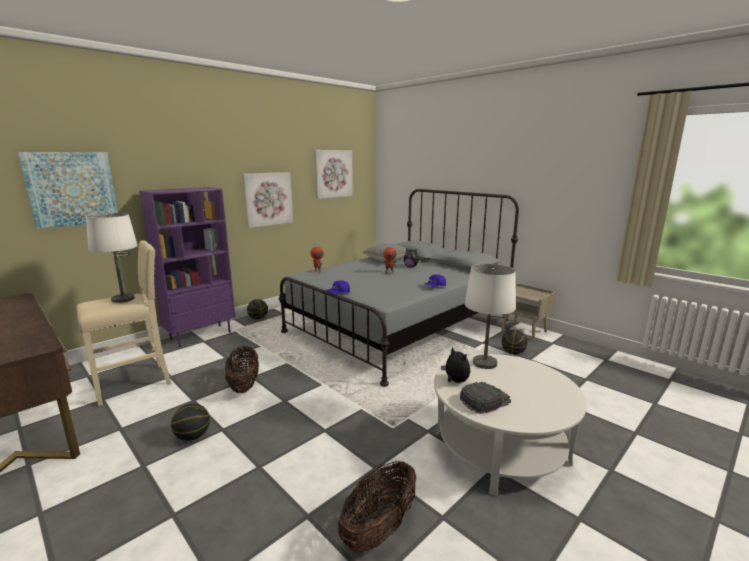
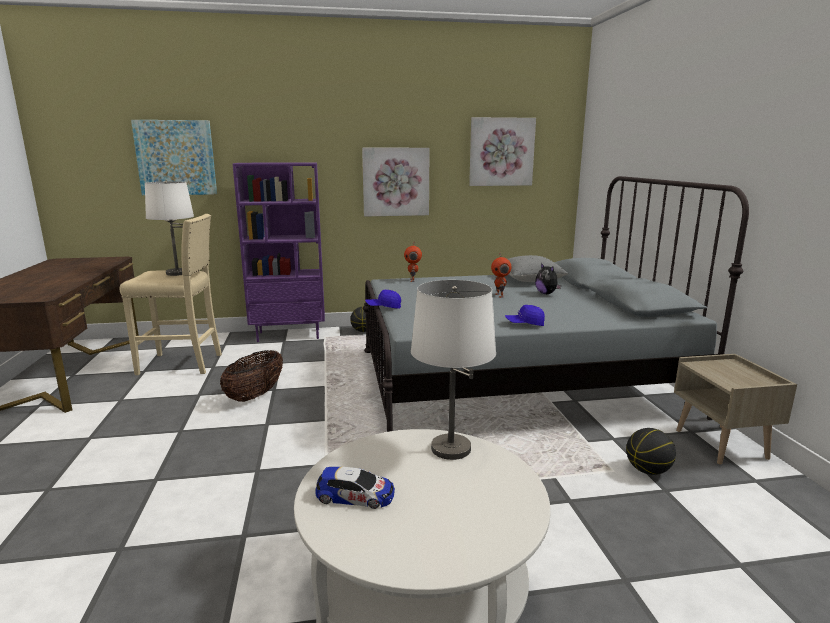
camera: 35 degrees right, 0 degrees up
basketball [171,404,210,441] -> none
basket [338,460,416,553] -> none
plush toy [441,347,470,383] -> none
black cap [460,382,511,414] -> toy car [315,467,395,509]

